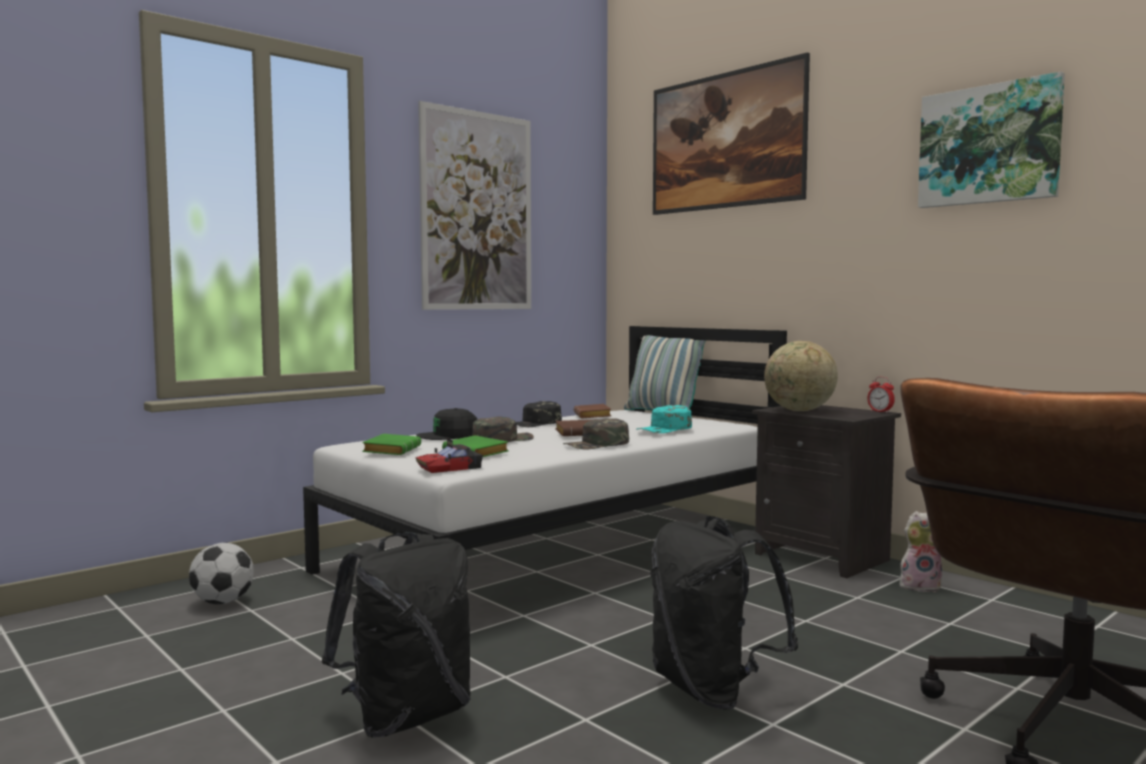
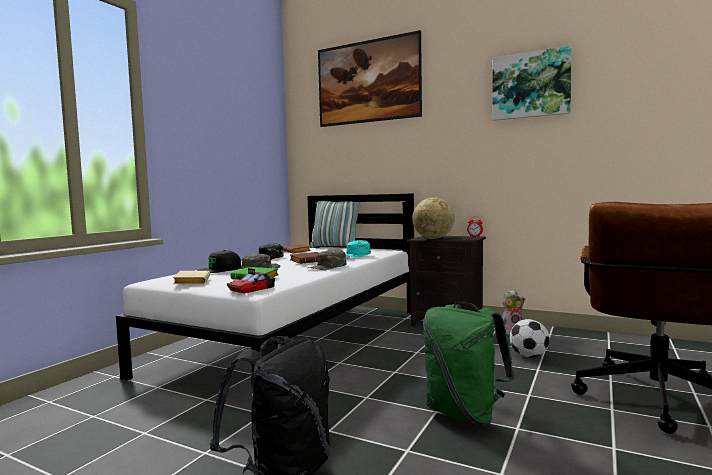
camera: 20 degrees left, 0 degrees up
football [189,542,254,604] -> football moved to [510,319,550,358]
green book [362,434,421,455] -> beige book [173,271,210,284]
picture [418,101,531,310] -> none
black backpack [650,516,799,709] -> green backpack [423,301,514,425]

